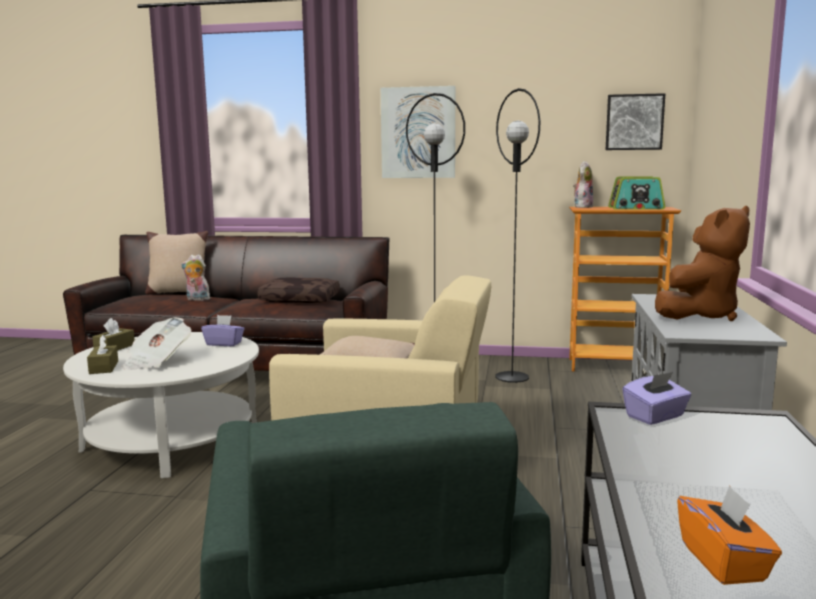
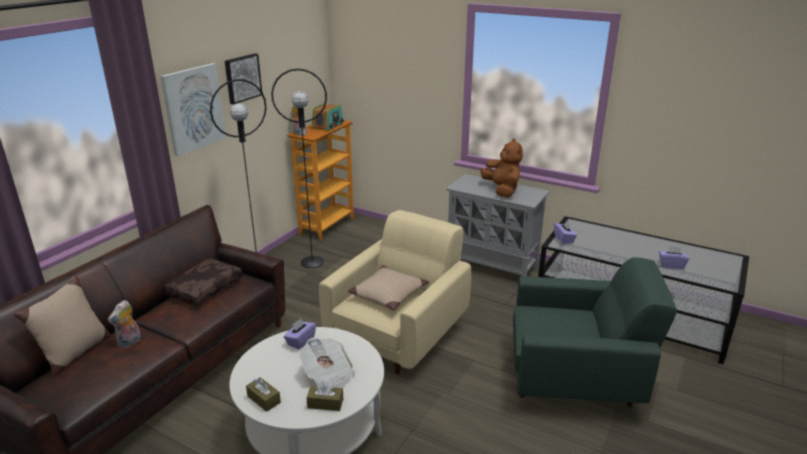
camera: 70 degrees left, 15 degrees up
picture [606,93,665,150] -> picture moved to [225,53,262,104]
orange tissue box [677,486,782,585] -> purple tissue box [659,245,689,269]

